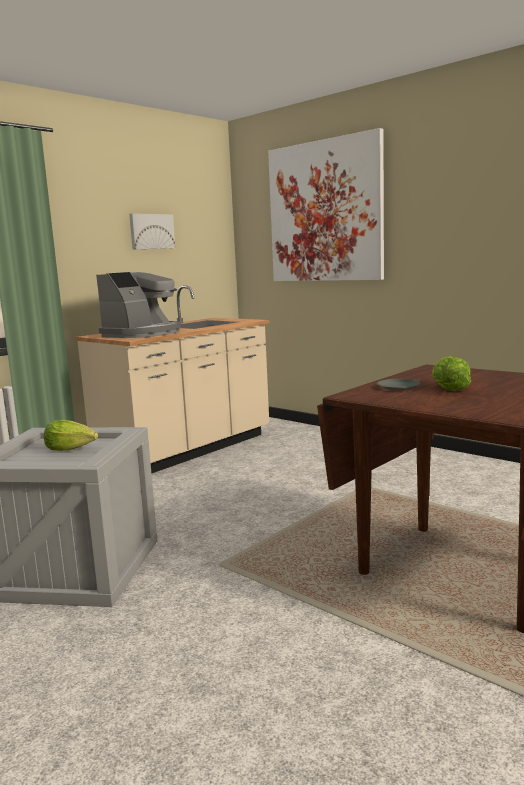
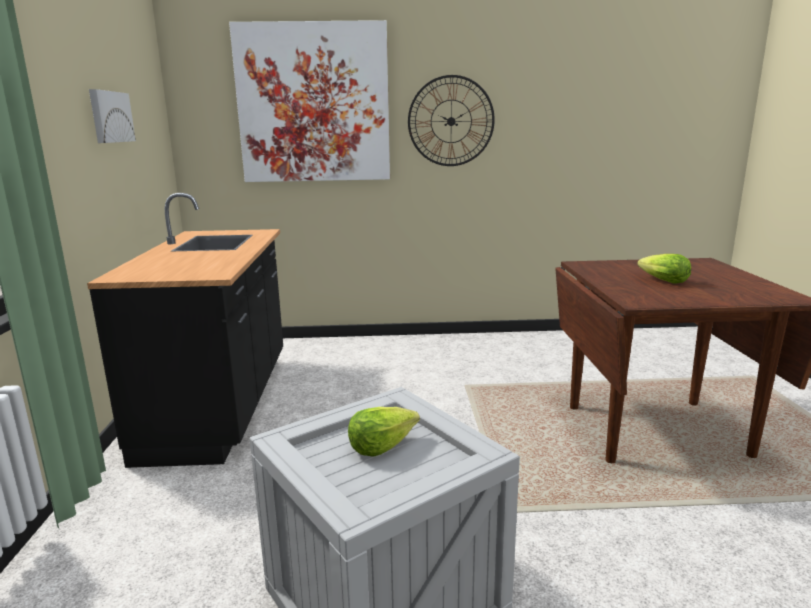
camera: 45 degrees left, 5 degrees up
beige counter [76,285,270,474] -> black counter [87,193,283,468]
coffee machine [96,272,181,338] -> none
grey plate [377,379,421,390] -> none
none -> wall clock [408,75,495,166]

